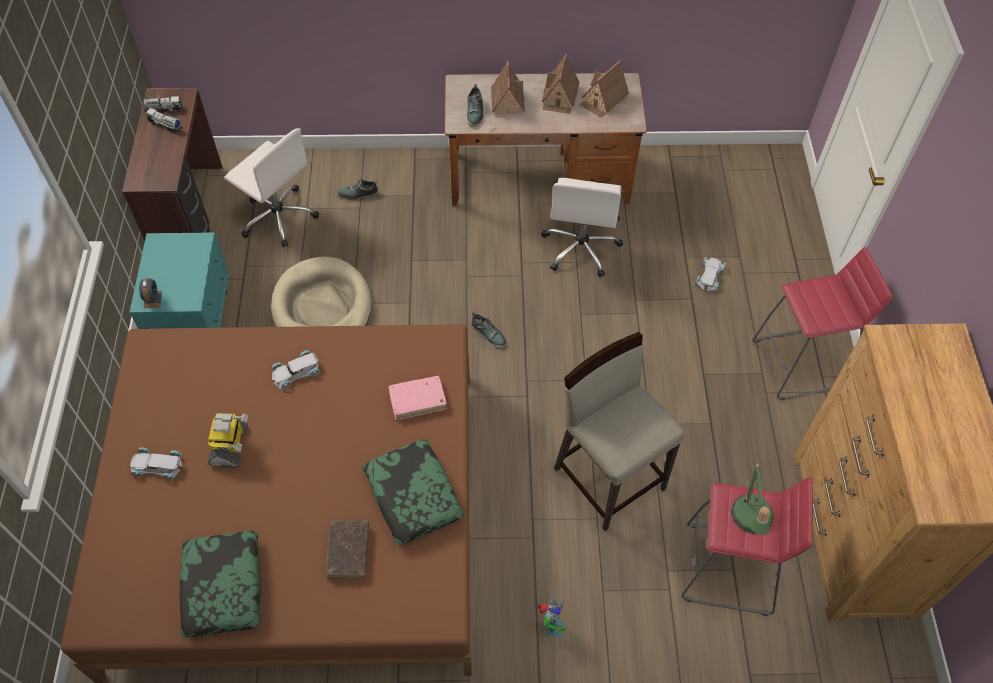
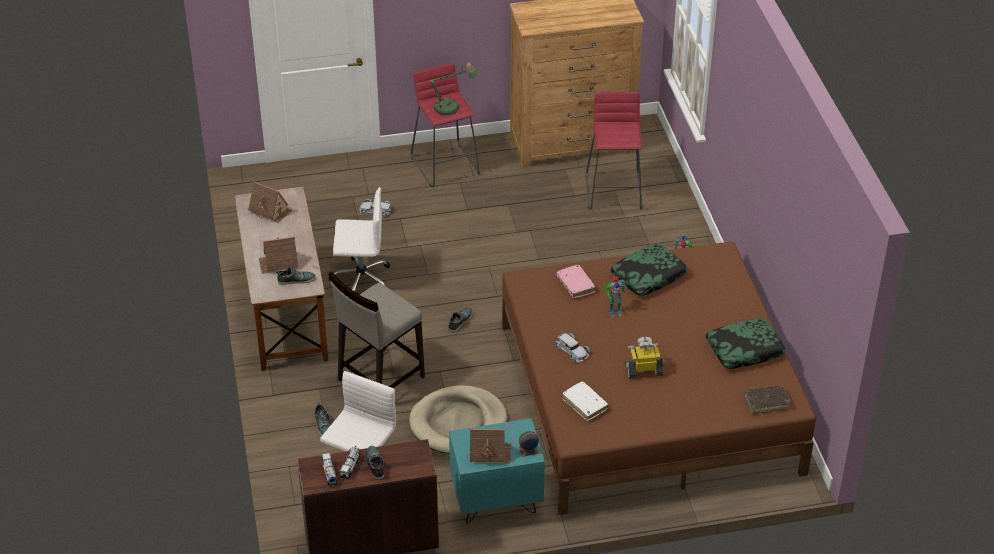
camera: 100 degrees left, 15 degrees down
white toy car [130,447,182,480] -> none
brown book [326,520,369,579] -> brown book moved to [744,385,791,414]
toy house [542,54,580,114] -> toy house moved to [470,429,511,466]
beige stool [554,332,684,531] -> beige stool moved to [329,271,425,388]
table lamp [731,461,774,535] -> table lamp moved to [429,62,479,115]
none -> shoe [365,446,384,480]
none -> white book [562,381,609,421]
none -> toy robot [605,275,626,317]

